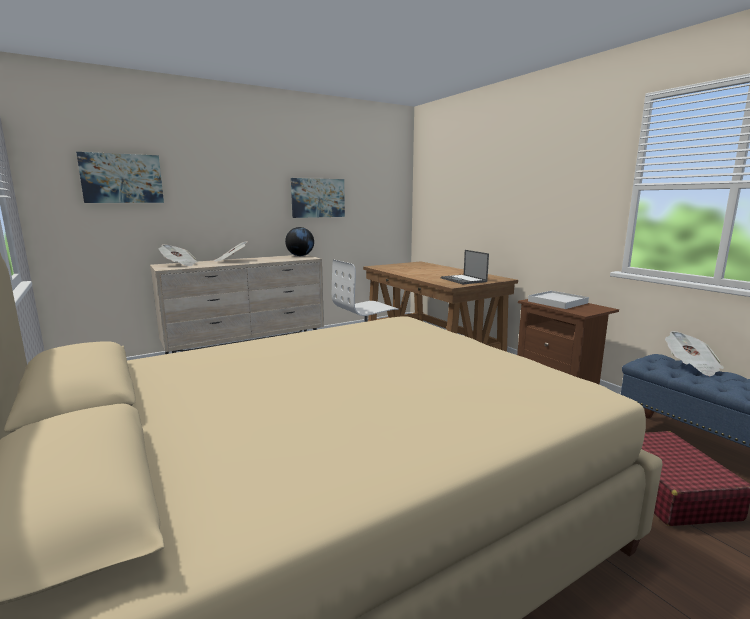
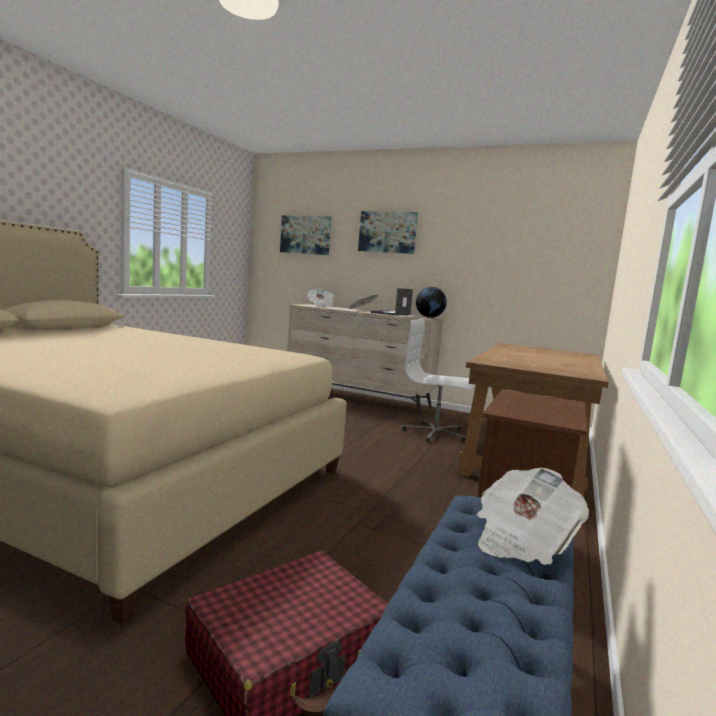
camera: 55 degrees right, 5 degrees down
picture [291,178,345,218] -> picture moved to [358,211,418,254]
laptop [441,250,489,284] -> laptop moved to [371,288,413,316]
white tray [528,291,589,309] -> none

